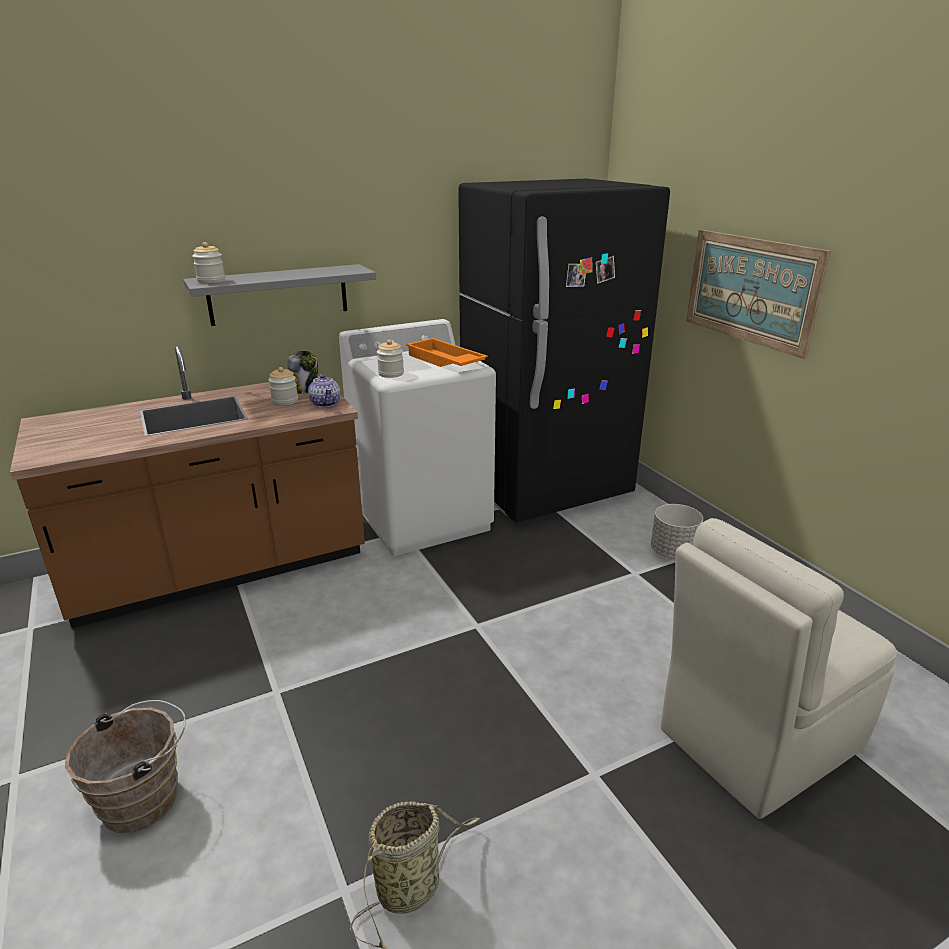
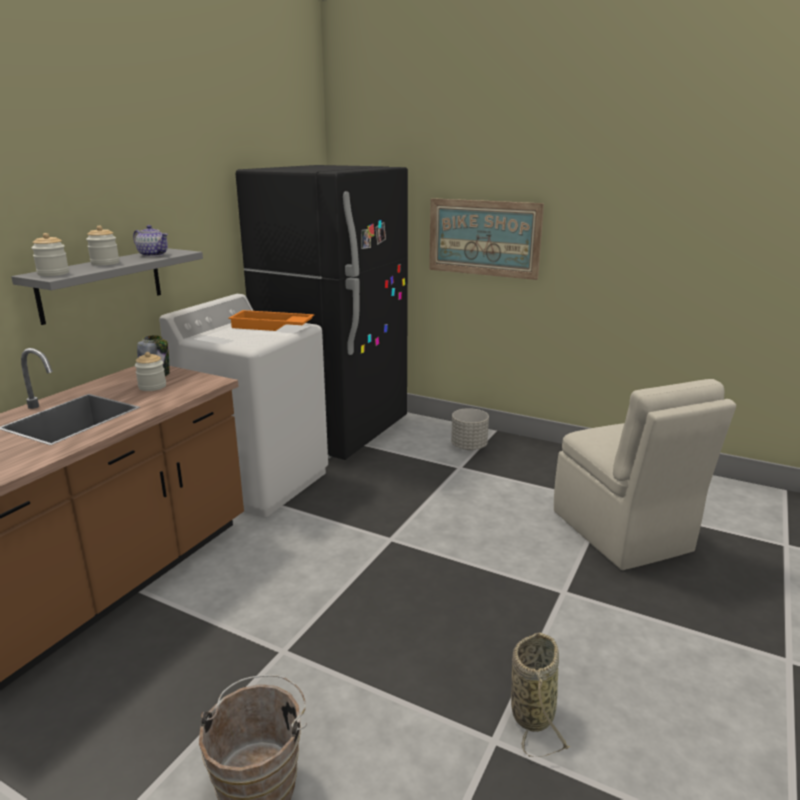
camera: 35 degrees left, 5 degrees down
teapot [308,374,341,407] -> teapot moved to [133,225,168,257]
jar [377,340,404,378] -> jar moved to [86,226,119,265]
beige chair [661,518,897,819] -> beige chair turned 45 degrees counterclockwise [554,379,736,570]

